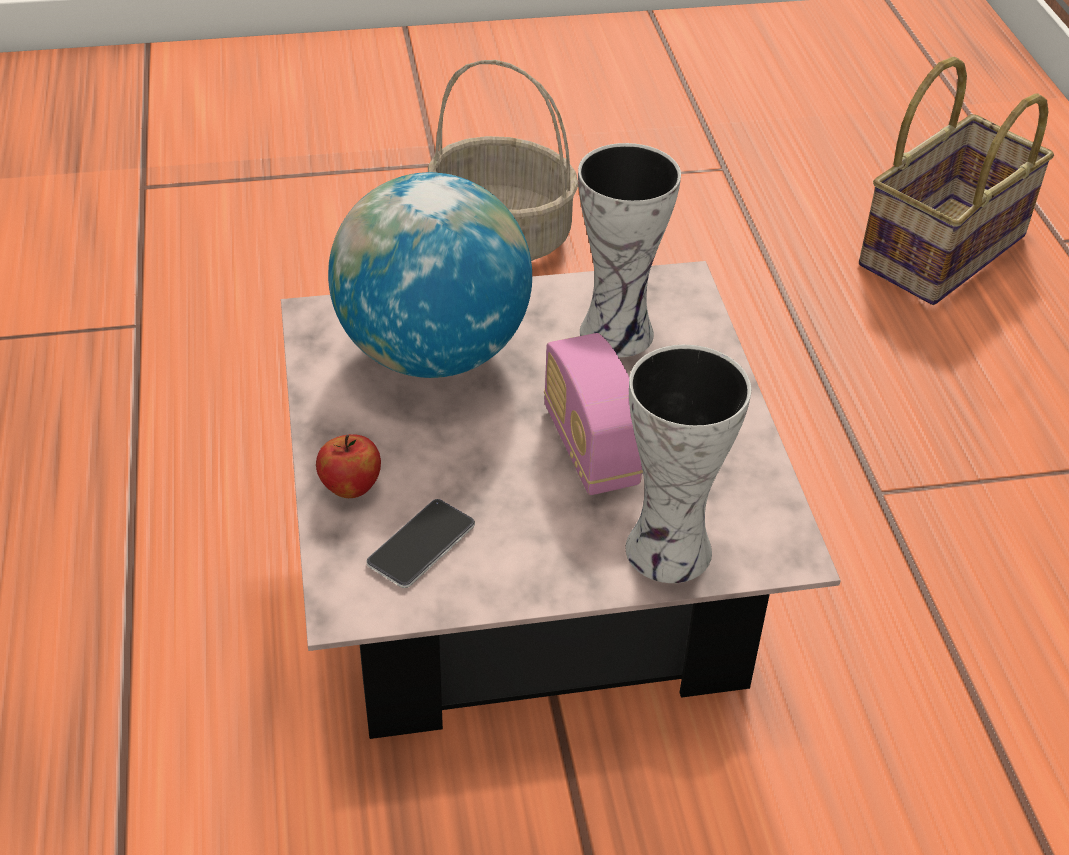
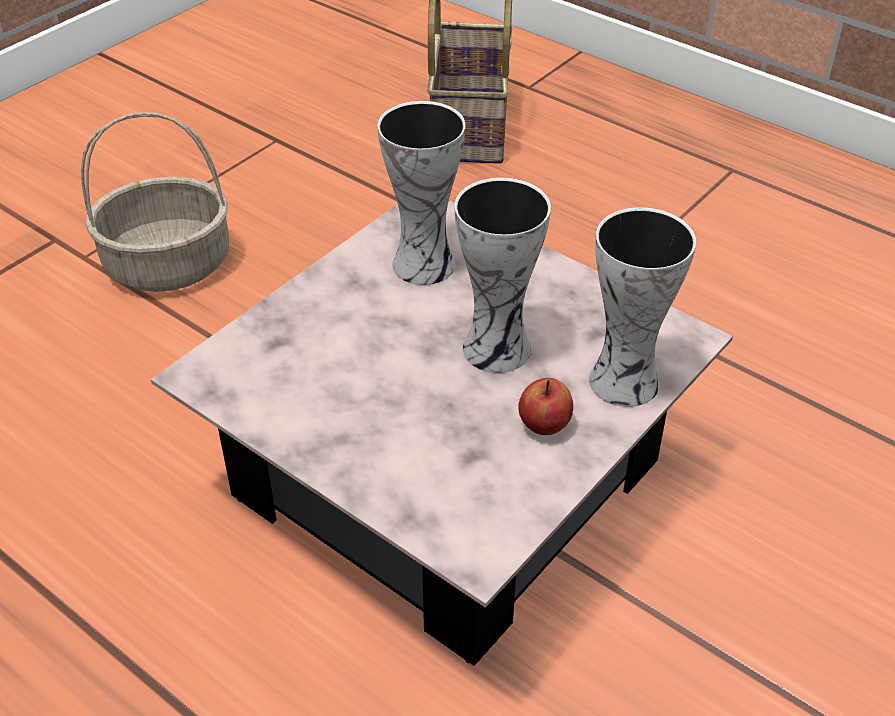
camera: 40 degrees left, 0 degrees up
apple [316,434,381,498] -> apple moved to [518,378,573,435]
globe [328,172,532,378] -> none
phone [366,499,475,588] -> none
radio [544,333,643,495] -> vase [454,178,551,373]

